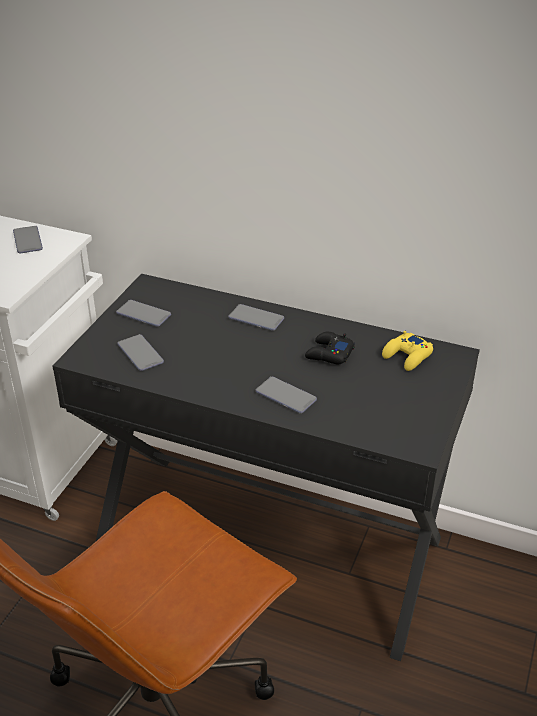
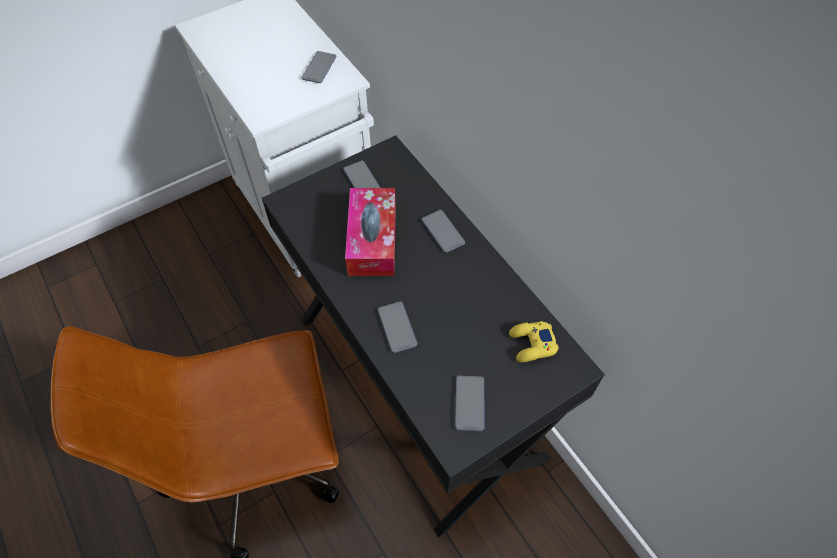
camera: 35 degrees right, 20 degrees up
phone [118,334,164,371] -> phone moved to [455,376,485,431]
black game controller [305,332,355,364] -> none
none -> tissue box [345,188,396,276]

